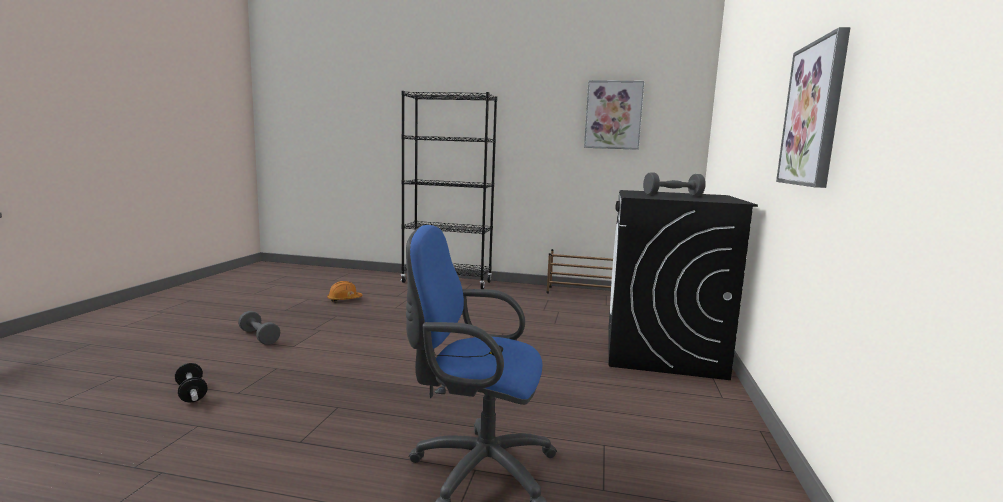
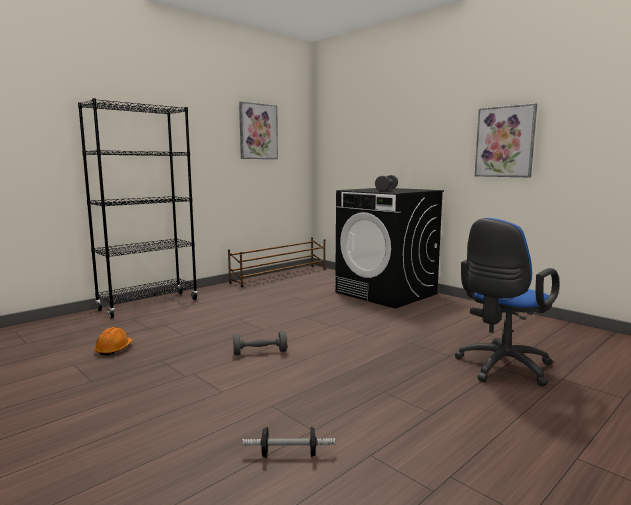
camera: 55 degrees left, 0 degrees up
grey dumbbell [238,311,280,345] -> grey dumbbell moved to [233,331,287,355]

